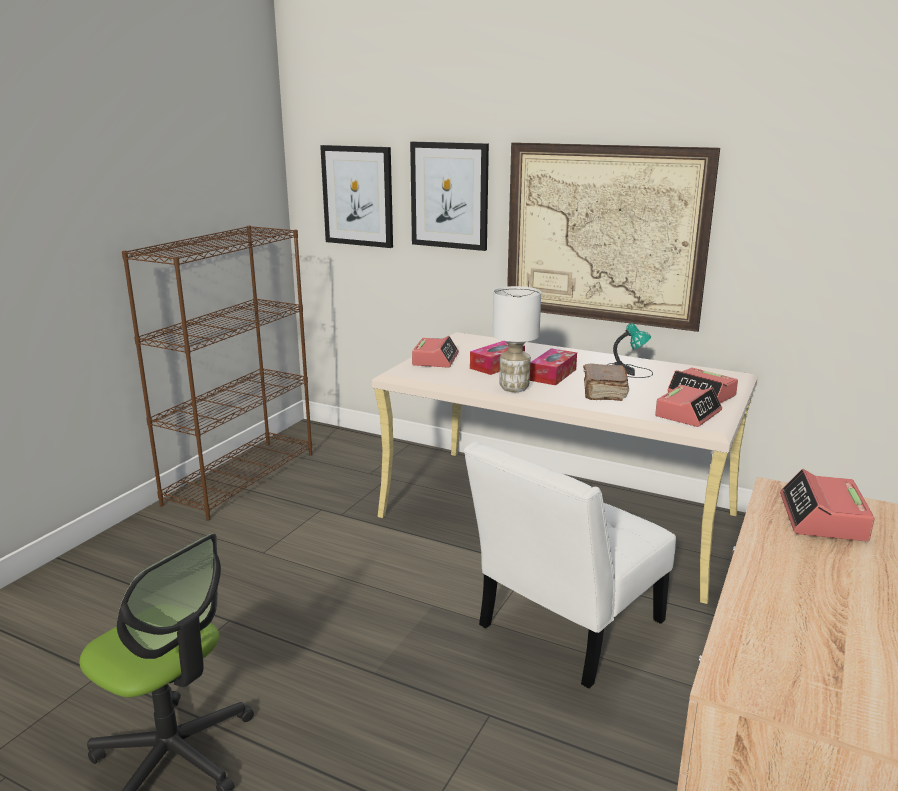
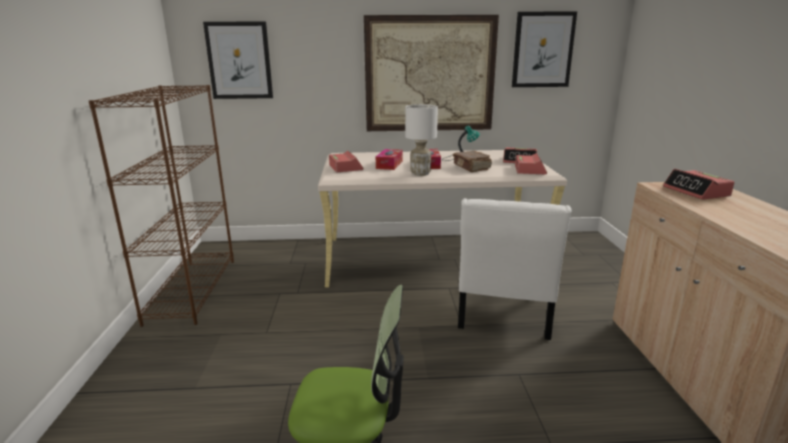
camera: 30 degrees left, 0 degrees up
picture [410,142,489,251] -> picture moved to [512,12,577,87]

